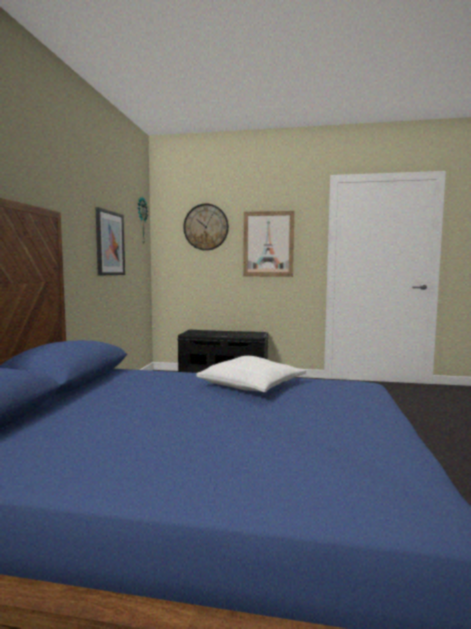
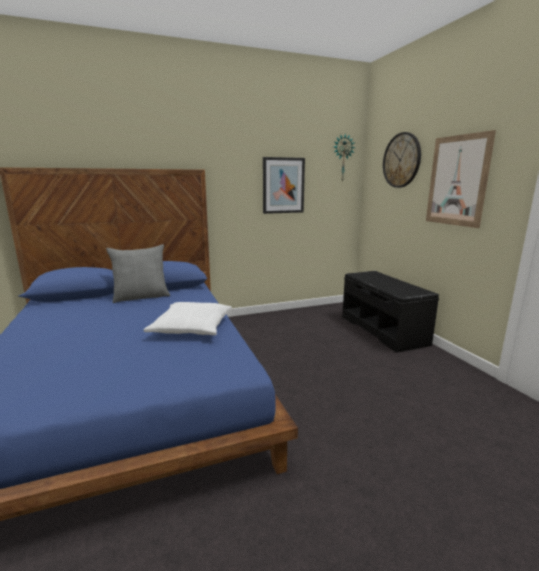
camera: 60 degrees right, 10 degrees up
none -> grey pillow [106,244,170,303]

